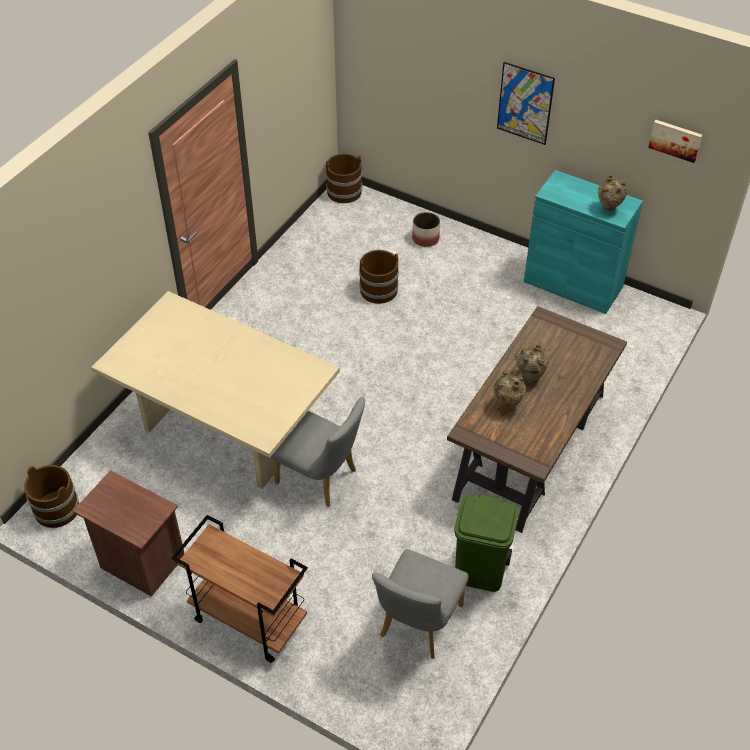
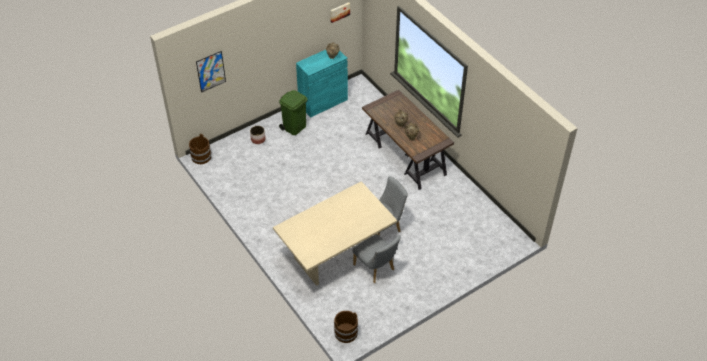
camera: 65 degrees left, 0 degrees up
brown nightstand [73,470,185,597] -> none
brown cart [172,515,308,663] -> none
brown bucket [359,250,399,304] -> none
grey chair [372,549,469,658] -> grey chair moved to [352,235,401,283]
green trash can [454,494,519,592] -> green trash can moved to [279,90,307,135]
picture [497,62,555,145] -> picture moved to [196,51,226,93]

